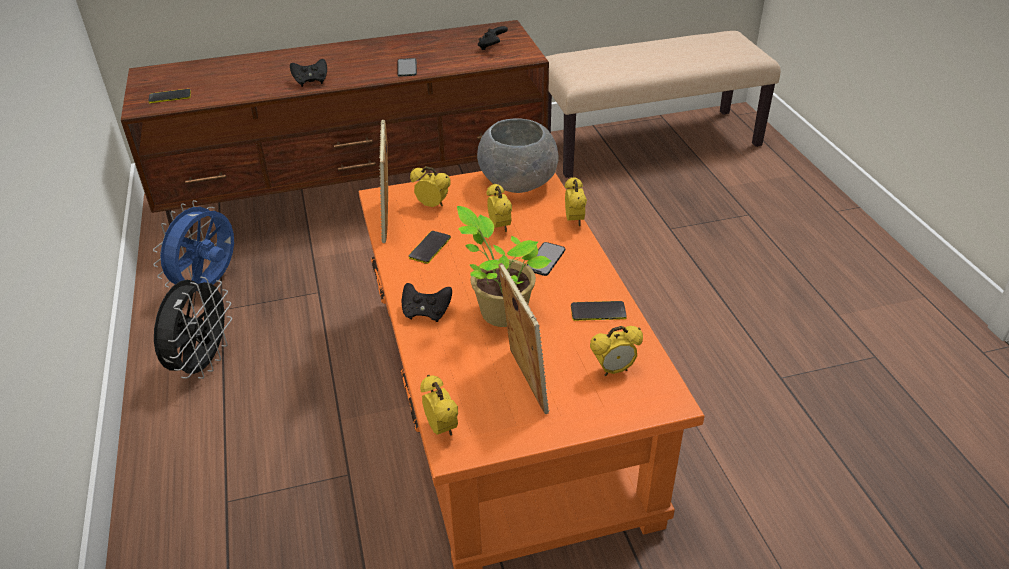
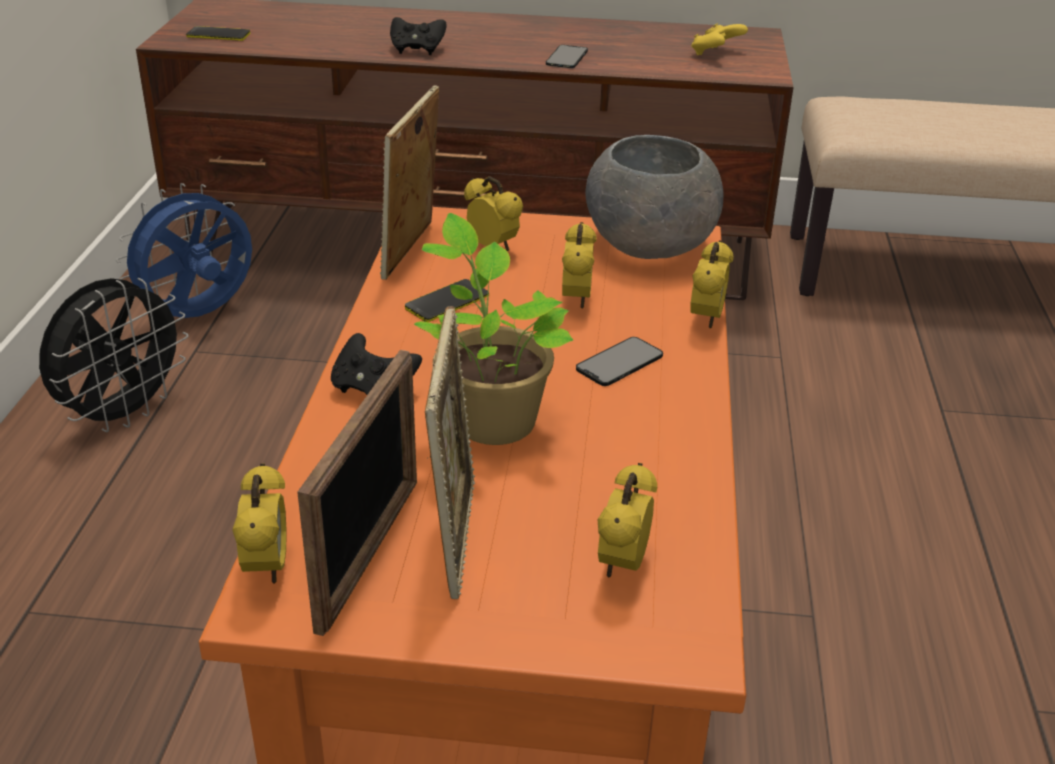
camera: 20 degrees right, 5 degrees down
black game controller [478,26,508,50] -> yellow game controller [691,23,748,55]
phone [571,301,627,321] -> none
alarm clock [590,326,643,376] -> alarm clock turned 105 degrees clockwise [597,463,657,578]
none -> picture frame [297,350,417,636]

